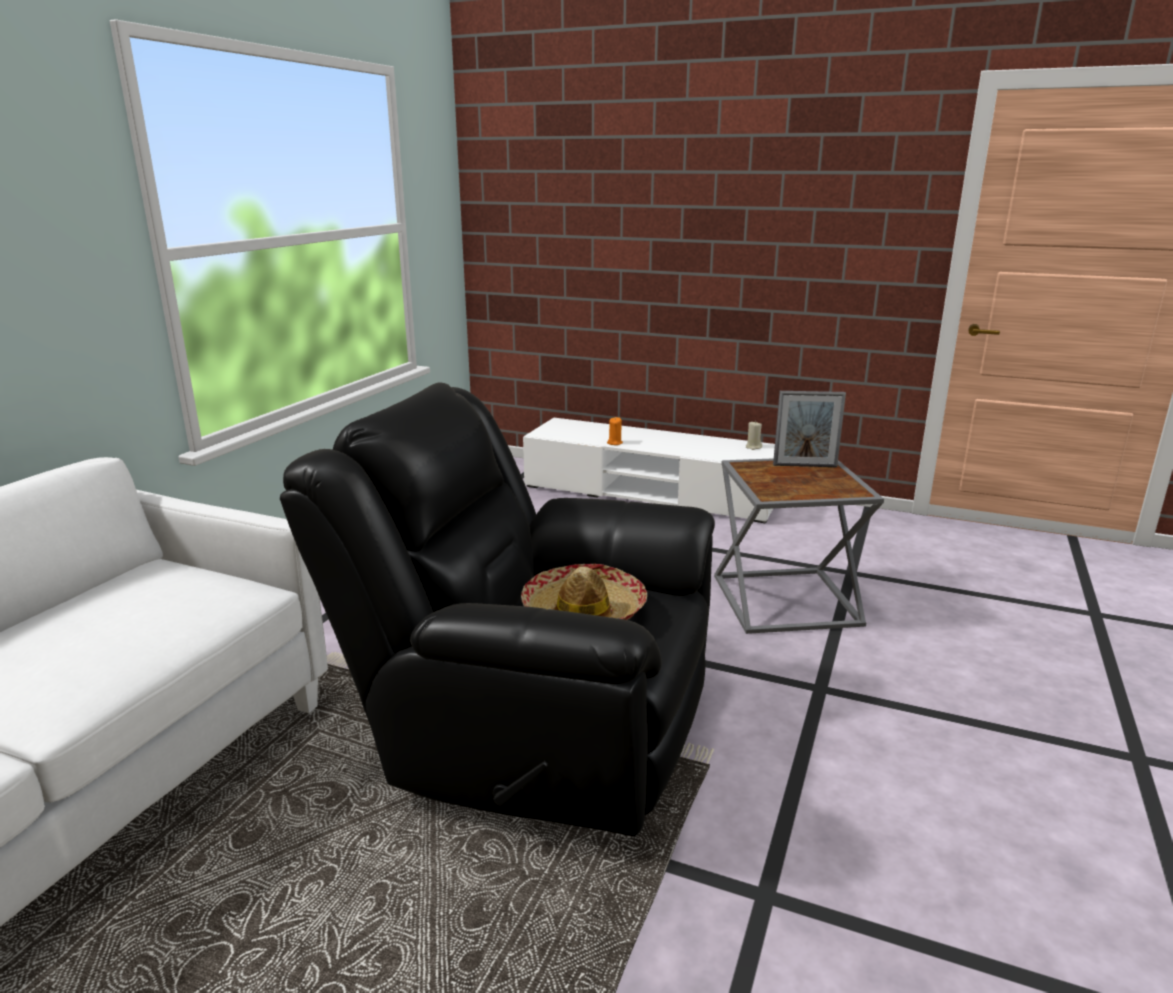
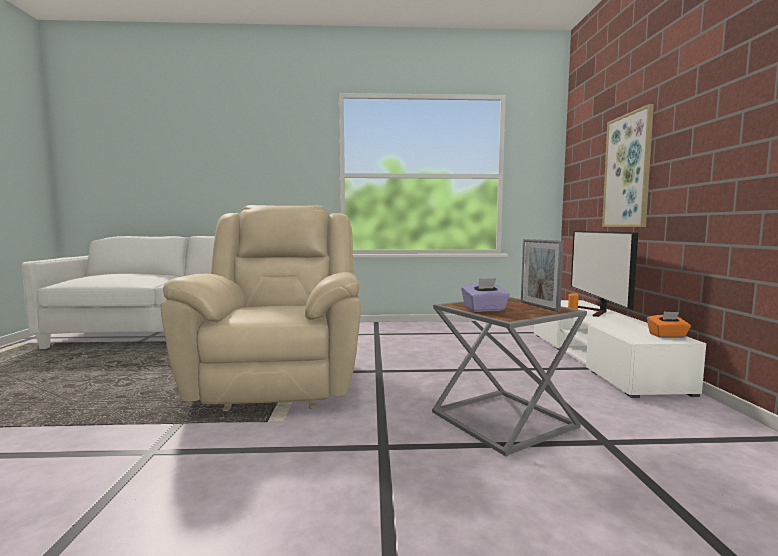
camera: 65 degrees right, 15 degrees down
black armchair [280,382,715,836] -> beige armchair [161,205,361,411]
hat [521,564,647,620] -> none
beige candle [746,421,762,450] -> orange tissue box [647,311,691,338]
none -> purple tissue box [461,278,510,312]
none -> television [571,231,638,317]
none -> picture [602,104,654,227]

